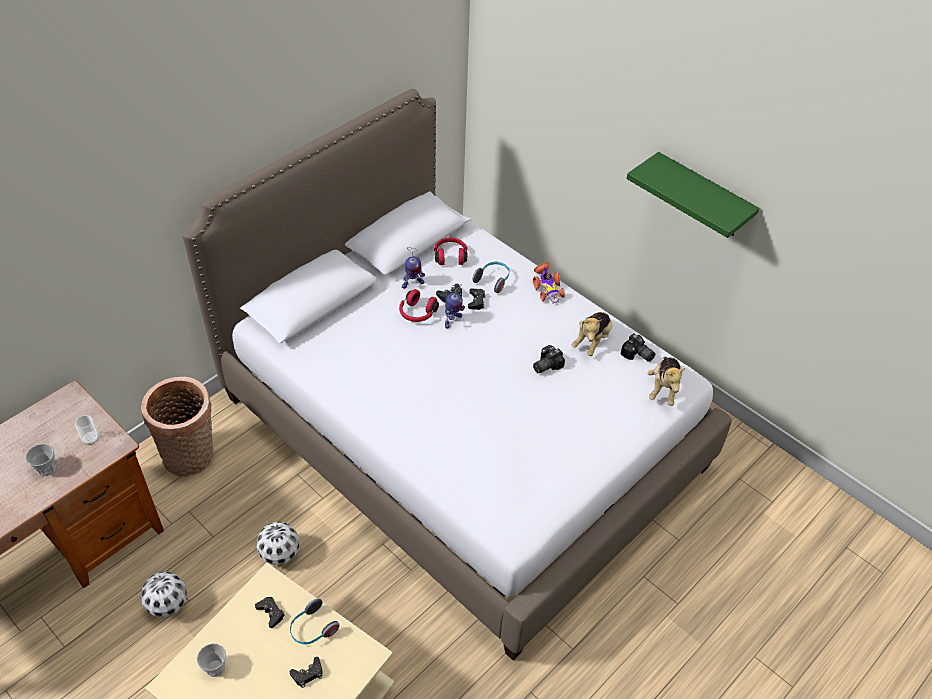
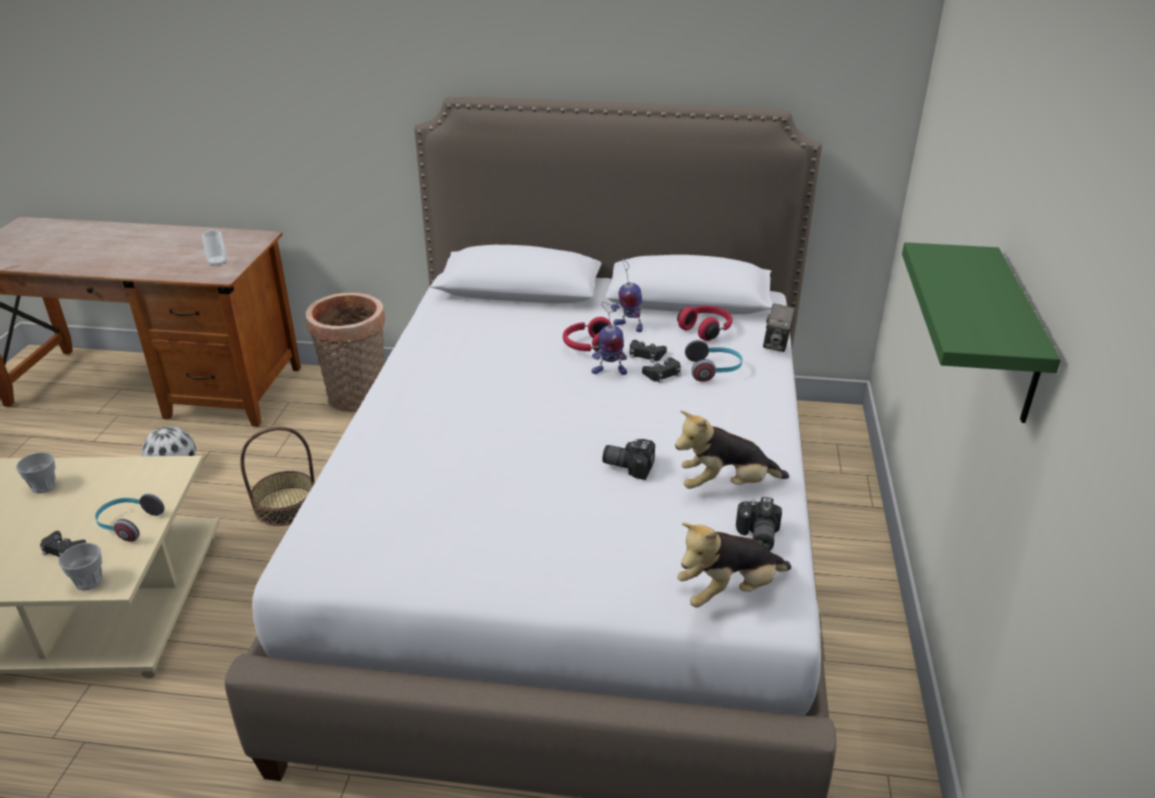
camera: 55 degrees right, 15 degrees down
cup [25,444,56,476] -> cup moved to [58,543,103,590]
black game controller [255,597,285,628] -> none
football [256,522,299,565] -> basket [241,427,315,526]
toy car [533,262,565,304] -> none
none -> camera [763,304,795,352]

